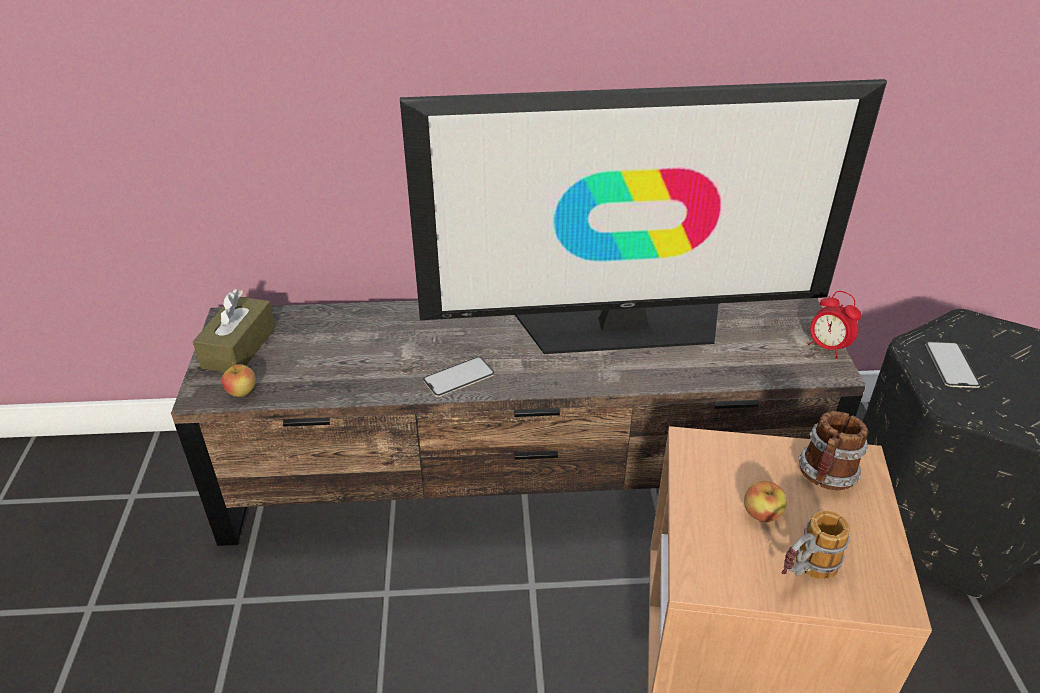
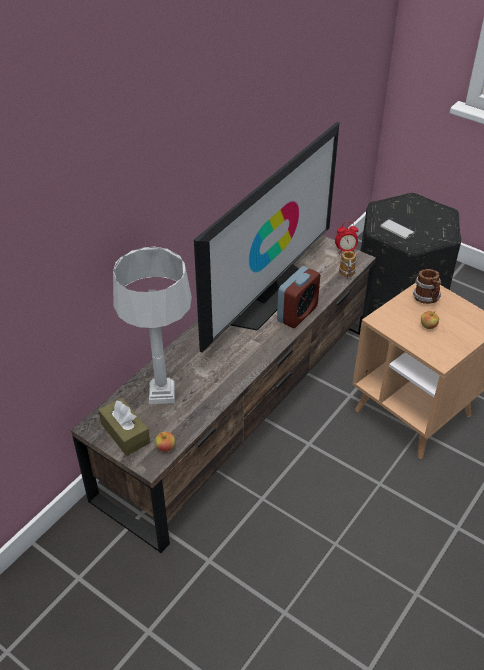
camera: 50 degrees left, 5 degrees up
phone [423,356,495,397] -> none
mug [782,511,850,580] -> mug moved to [339,251,356,279]
none -> grey table lamp [113,247,192,404]
none -> alarm clock [277,266,320,328]

